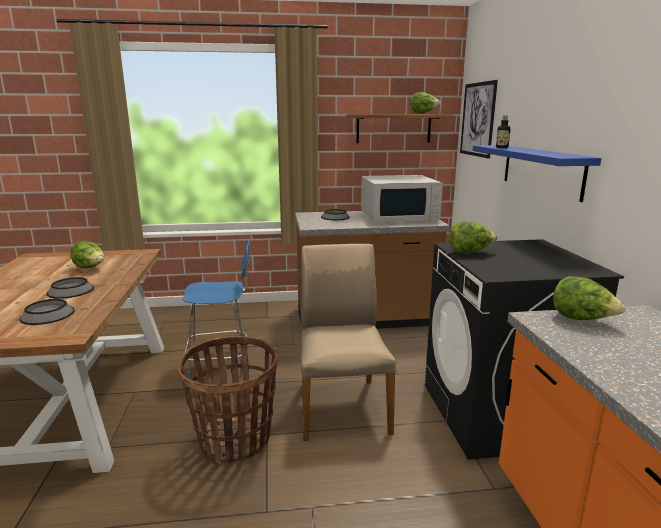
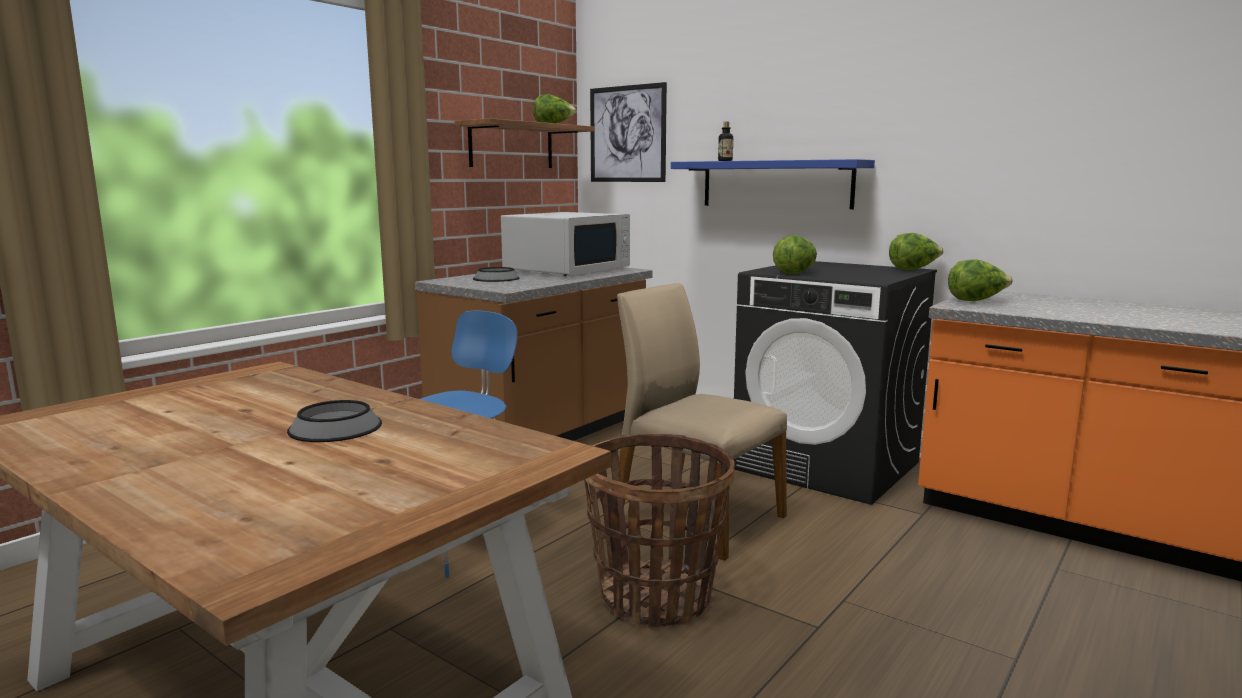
camera: 45 degrees left, 5 degrees down
bowl [19,299,75,325] -> none
lettuce [70,241,104,268] -> lettuce moved to [889,233,944,270]

